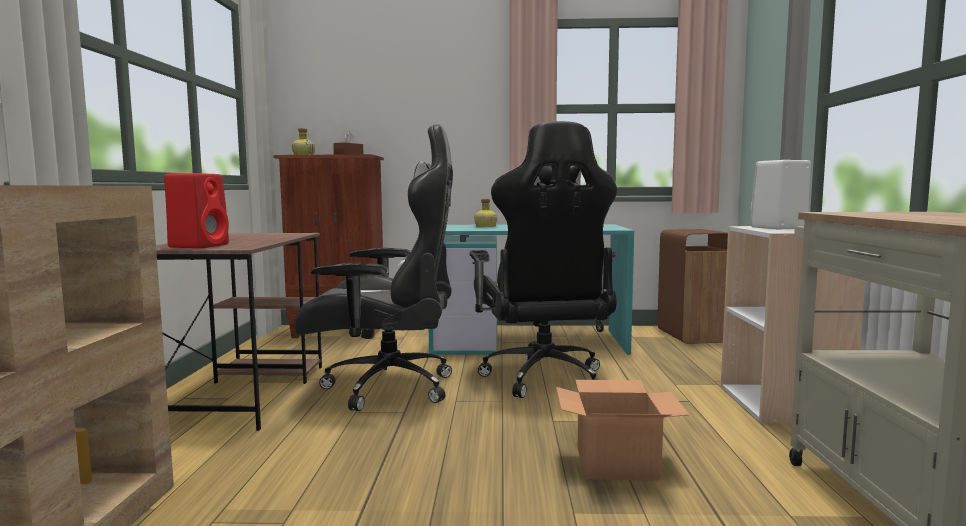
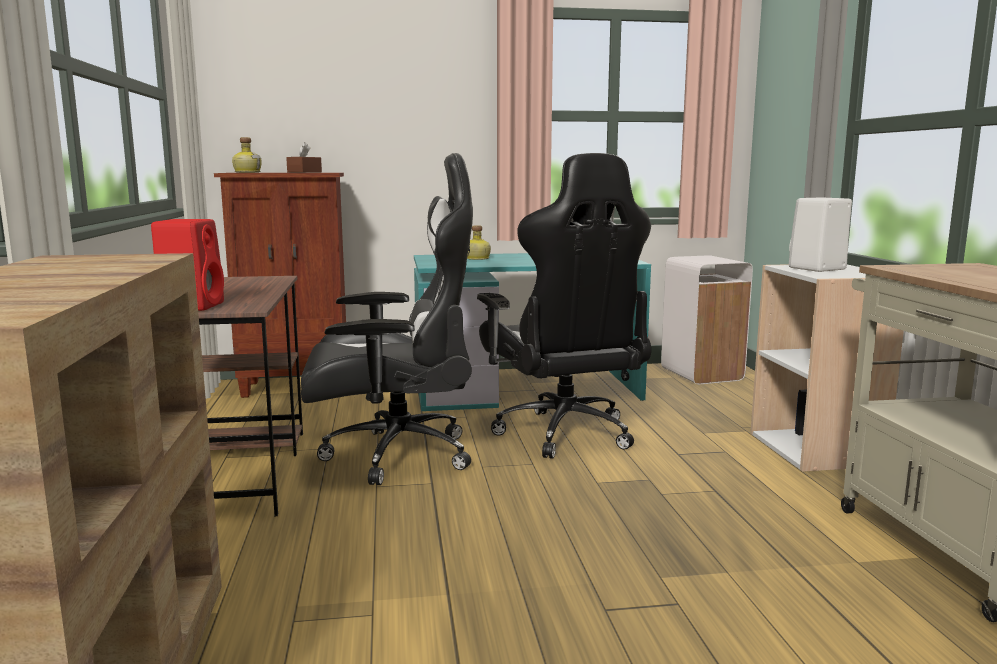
camera: 10 degrees left, 5 degrees up
cardboard box [556,380,689,480] -> none
brown trash can [657,229,728,344] -> white trash can [661,255,753,384]

